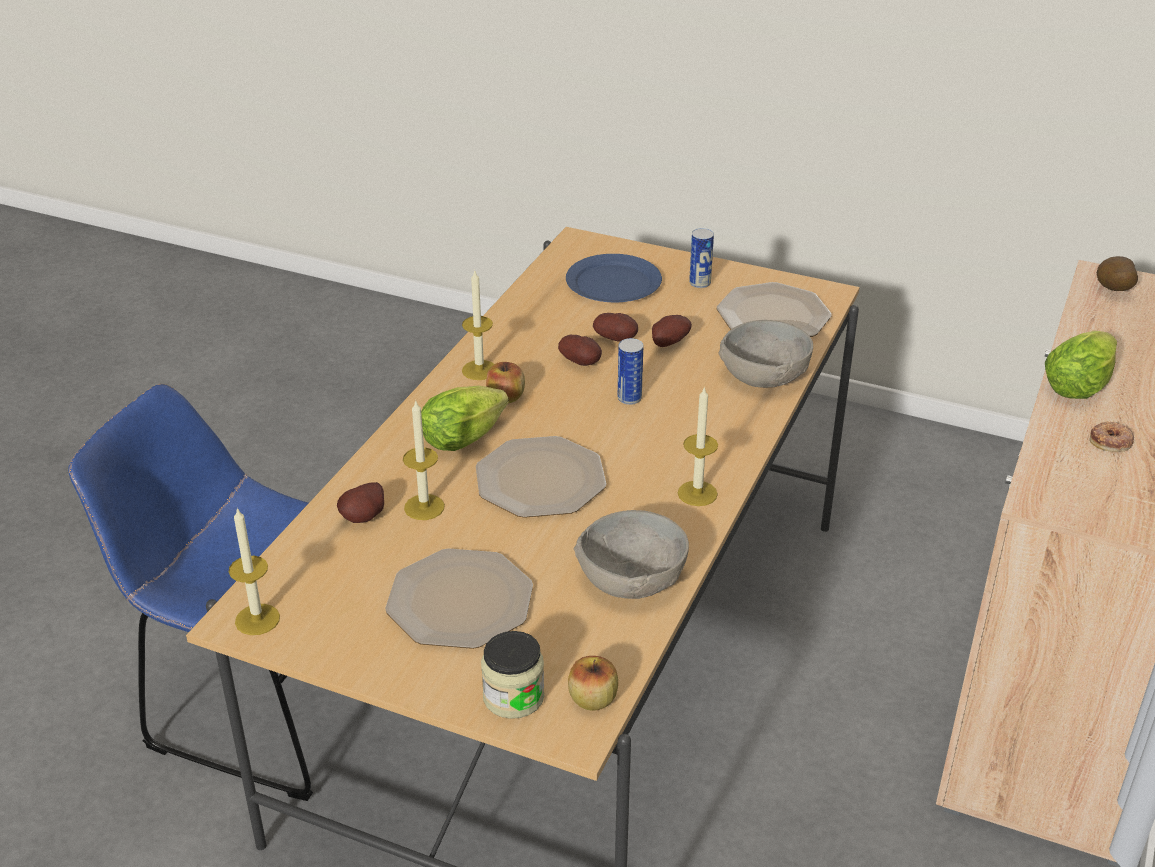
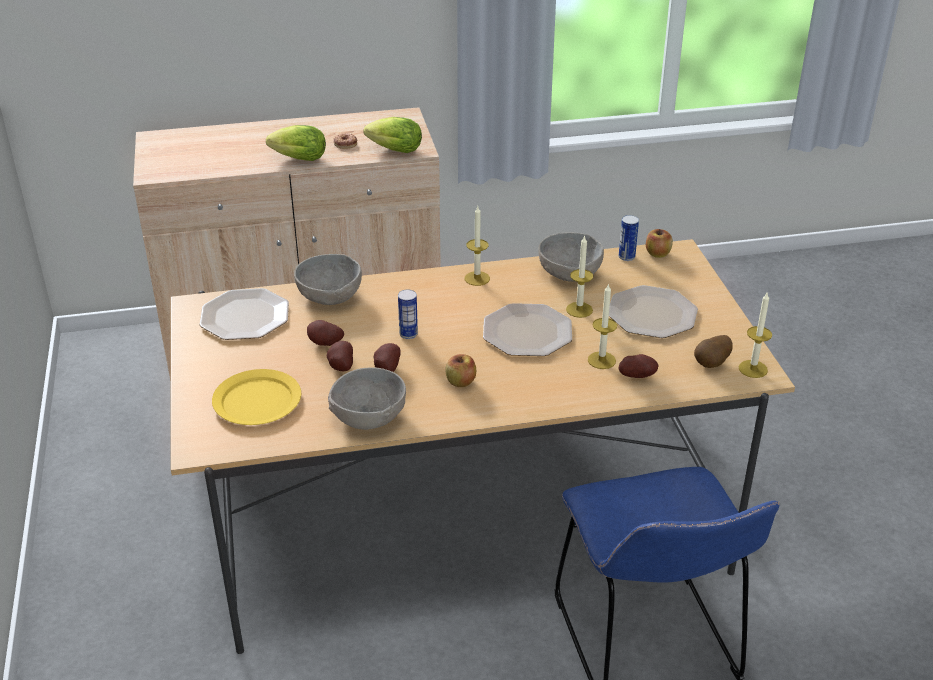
camera: 125 degrees left, 0 degrees up
lettuce [421,385,509,451] -> lettuce moved to [363,117,422,153]
candle [462,271,494,380] -> candle moved to [566,235,593,318]
jar [481,631,544,719] -> none
blue plate [566,254,662,302] -> yellow plate [212,369,301,425]
can [689,228,714,288] -> can moved to [619,215,639,261]
potato [1097,256,1138,291] -> potato moved to [694,335,733,368]
none -> grey bowl [328,367,406,430]

